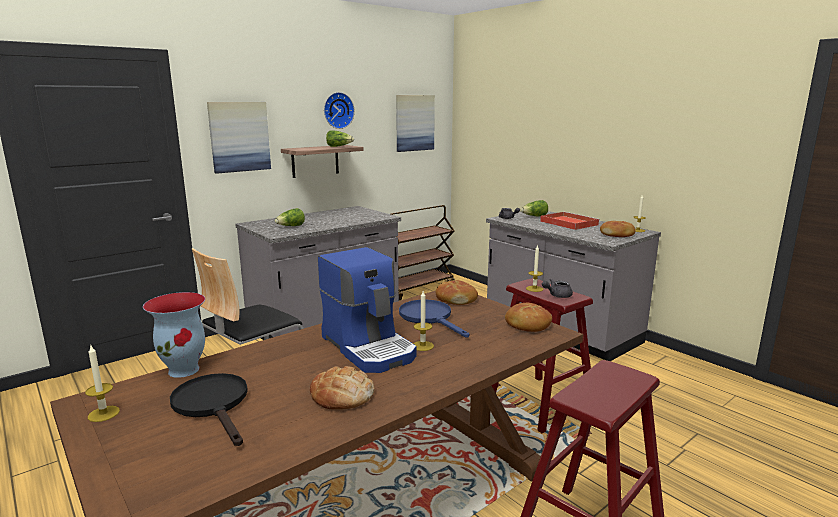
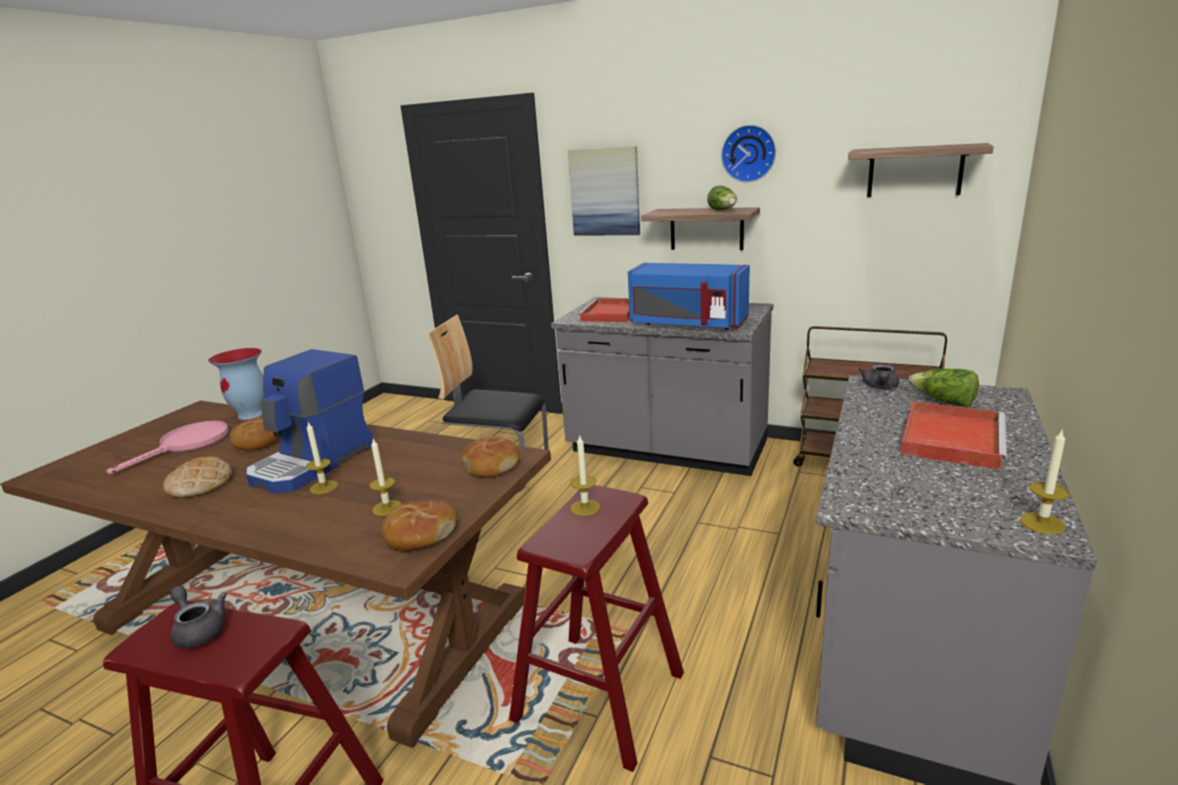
camera: 65 degrees right, 5 degrees up
candle [85,346,120,422] -> candle moved to [369,439,402,516]
black frying pan [170,373,248,446] -> pink frying pan [107,421,229,474]
lettuce [275,208,305,226] -> red tray [578,298,630,322]
picture [396,95,435,152] -> shelf [848,143,994,197]
blue frying pan [399,300,470,338] -> none
grey teapot [542,278,573,298] -> grey teapot moved to [170,586,227,649]
bread [600,221,636,237] -> bread moved to [229,416,280,450]
none -> blue microwave [628,263,750,330]

